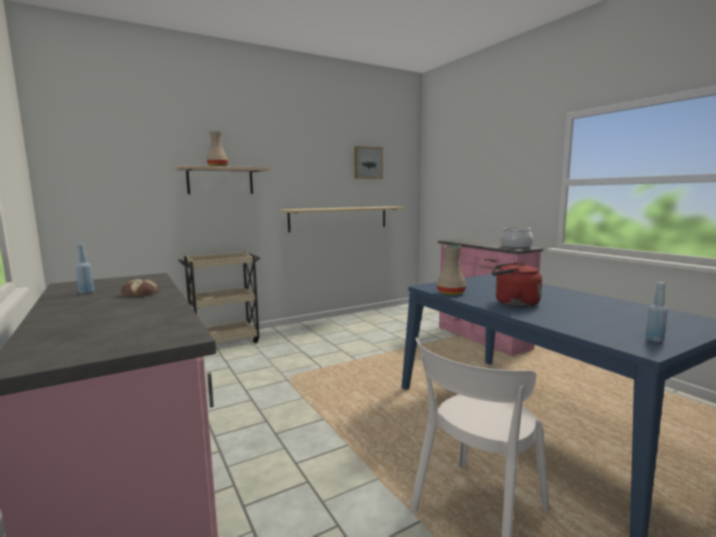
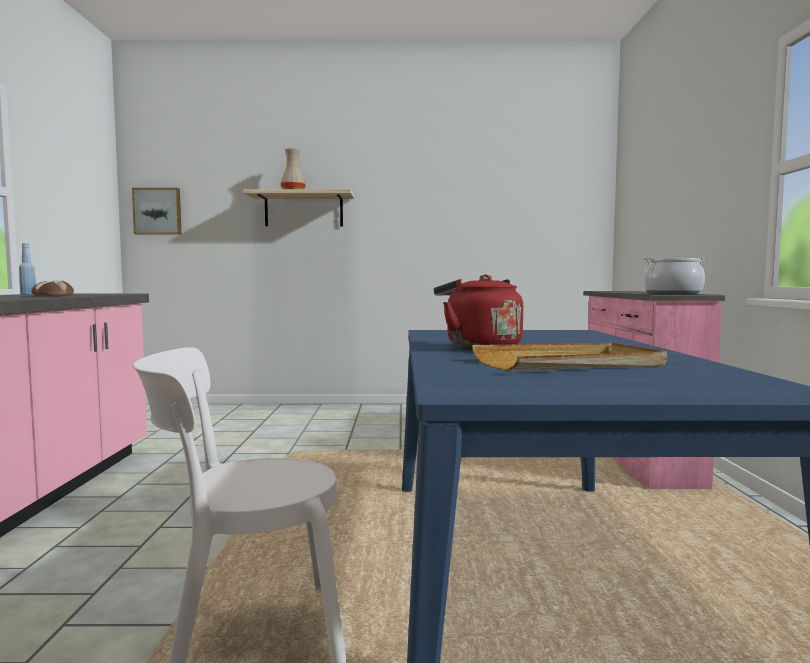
camera: 30 degrees right, 5 degrees down
beige cart [178,252,260,343] -> none
beige shelf [279,206,406,232] -> none
picture [354,146,383,179] -> picture moved to [132,188,181,234]
beige vase [436,245,467,295] -> none
blue bottle [645,282,668,342] -> none
none -> beige tray [472,343,667,371]

